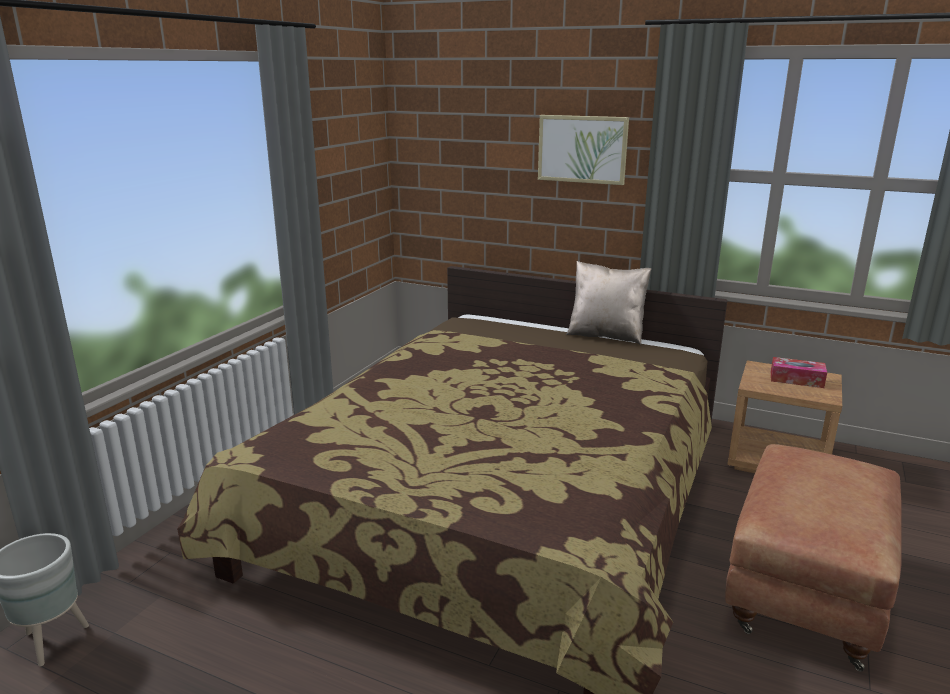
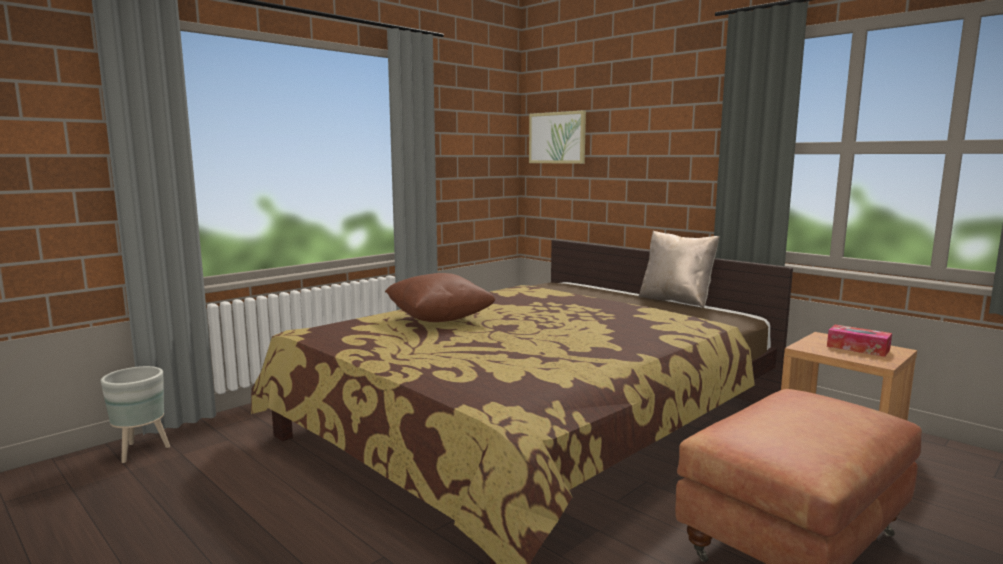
camera: 20 degrees right, 10 degrees down
picture [538,115,629,185] -> picture moved to [529,110,586,164]
none -> brown pillow [385,273,496,322]

